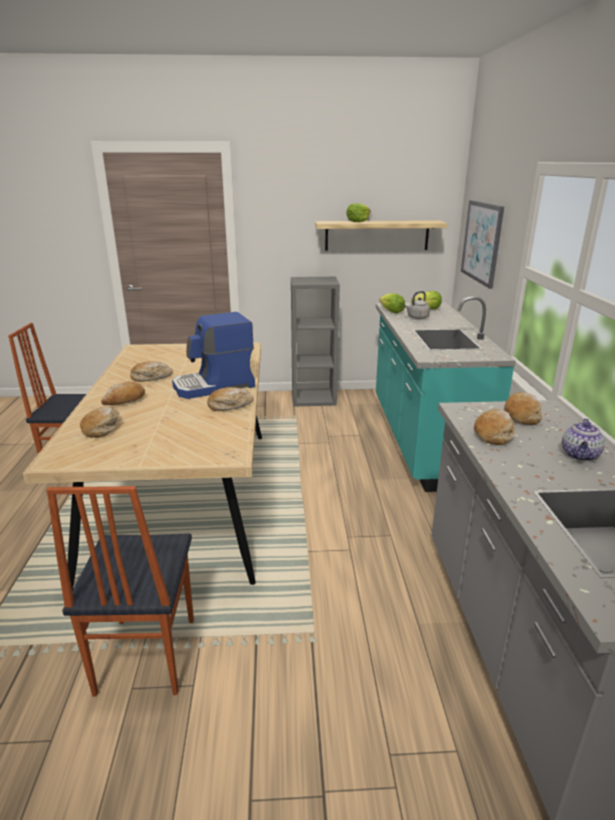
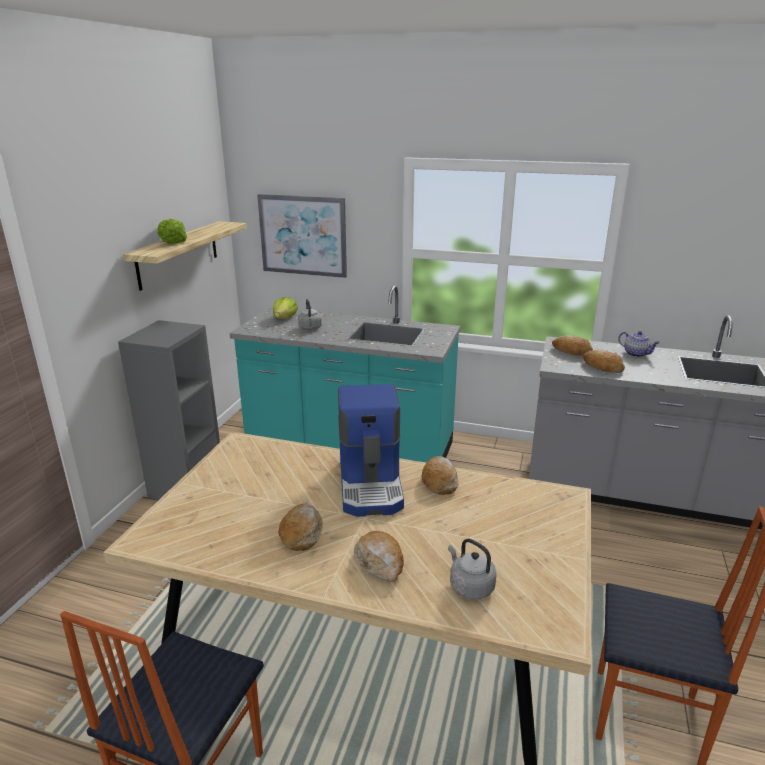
camera: 70 degrees left, 0 degrees up
bread [80,407,120,438] -> grey kettle [448,538,497,599]
lettuce [379,293,405,313] -> none

